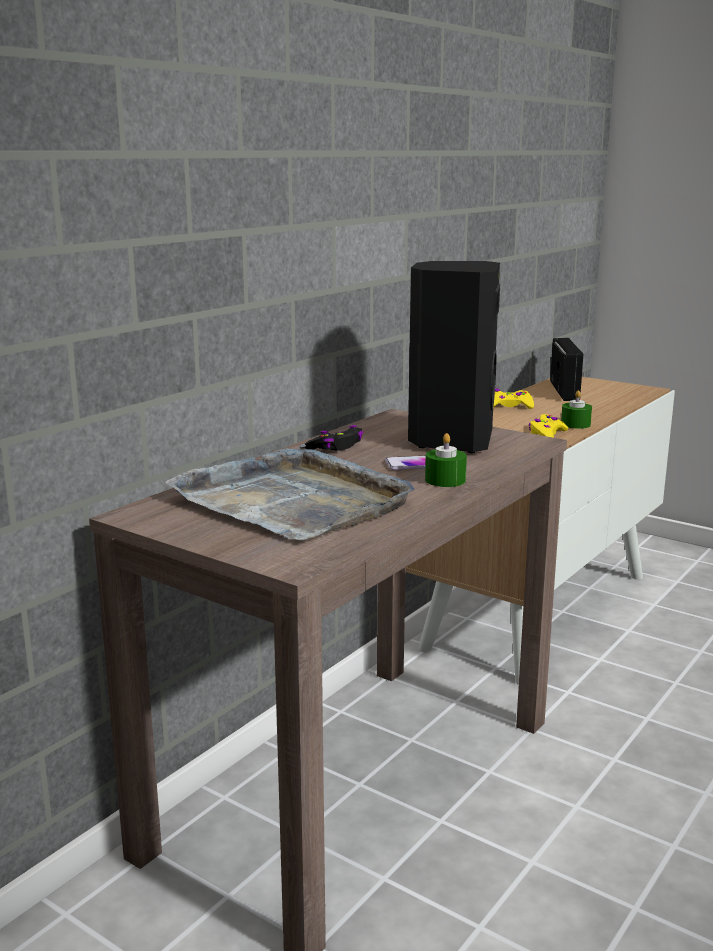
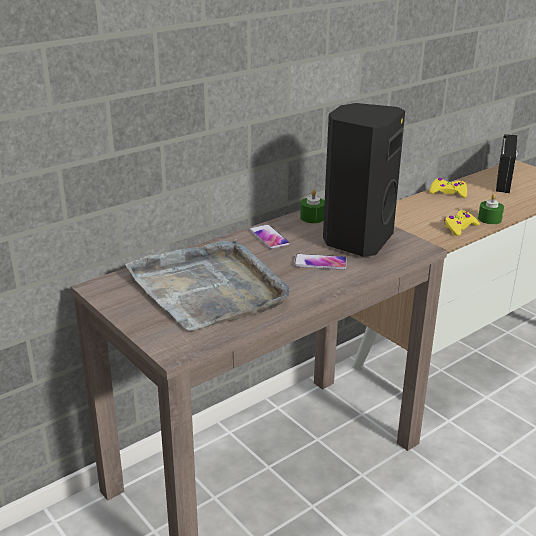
camera: 15 degrees right, 10 degrees up
black game controller [305,425,364,451] -> phone [249,224,290,249]
green candle [425,433,467,487] -> green candle moved to [300,189,325,223]

